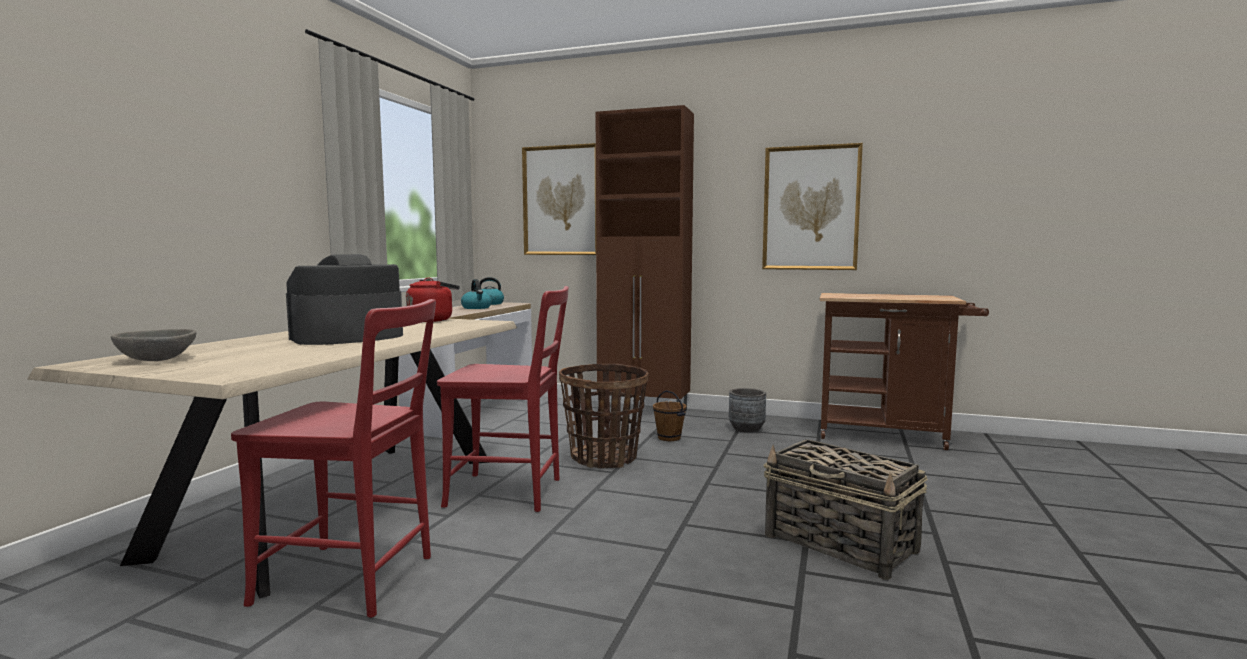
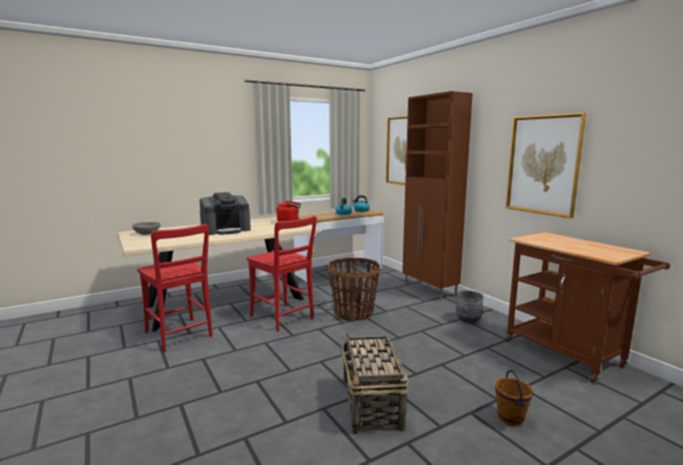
camera: 40 degrees right, 5 degrees up
coffee machine [286,254,403,345] -> coffee machine turned 150 degrees clockwise [200,192,251,235]
brown bucket [653,390,686,441] -> brown bucket moved to [495,370,533,426]

